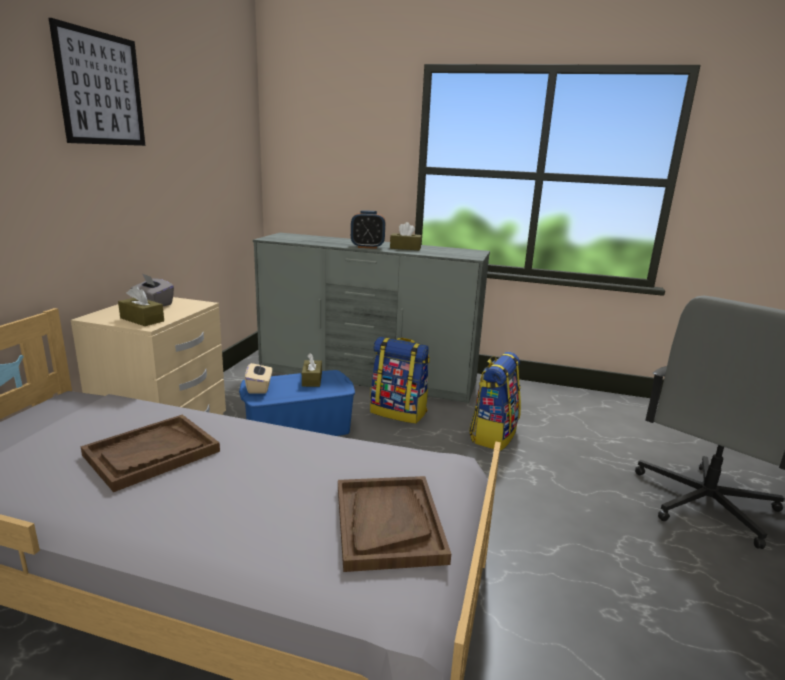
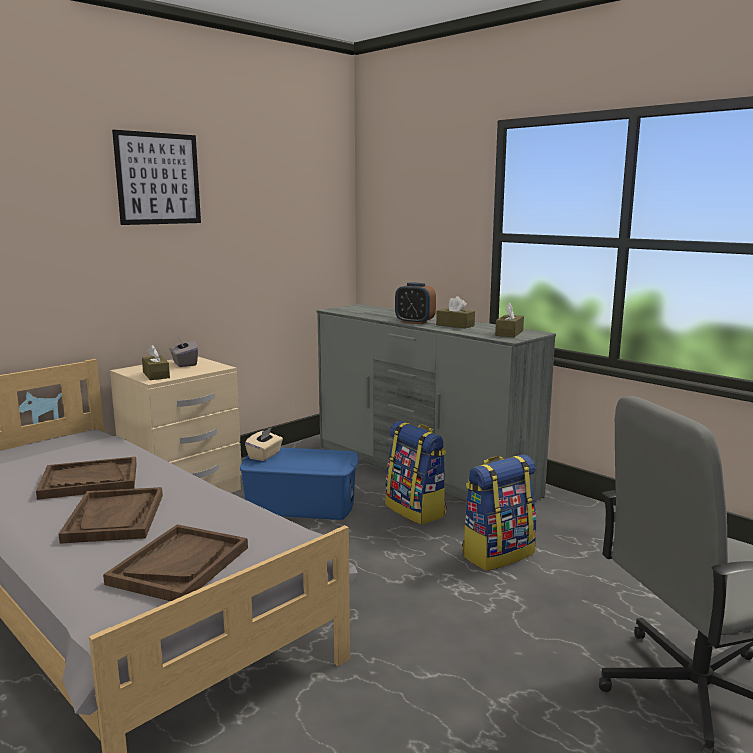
camera: 30 degrees right, 5 degrees down
brown tissue box [302,353,322,387] -> brown tissue box moved to [495,302,524,337]
none -> brown tray [59,487,163,544]

